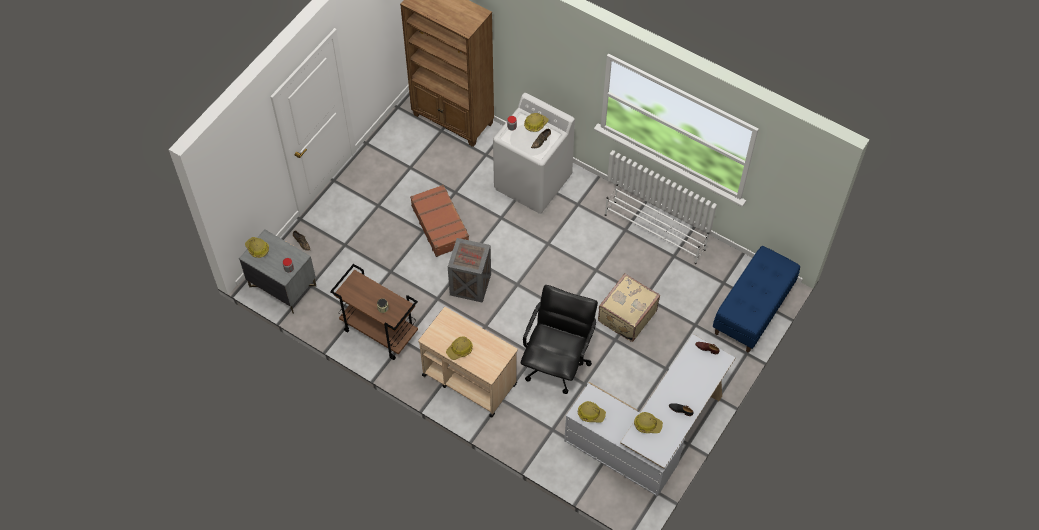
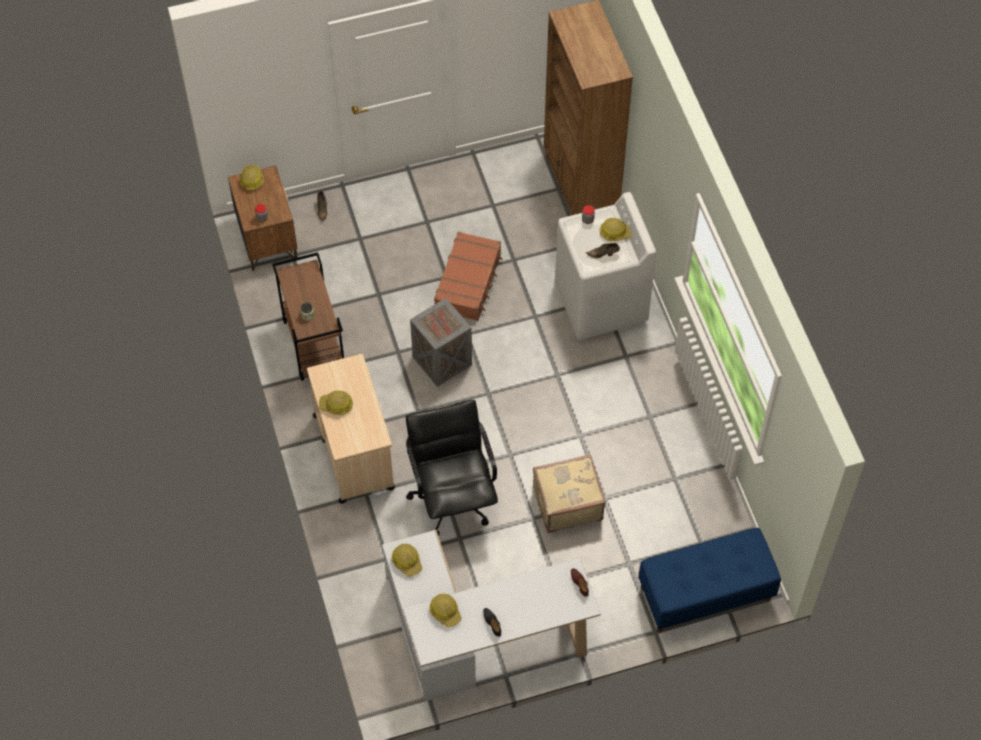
camera: 40 degrees right, 0 degrees up
grey nightstand [239,229,316,314] -> brown nightstand [228,165,298,271]
black office chair [521,285,598,394] -> black office chair turned 75 degrees counterclockwise [406,400,498,536]
white shoe rack [605,184,709,264] -> none

